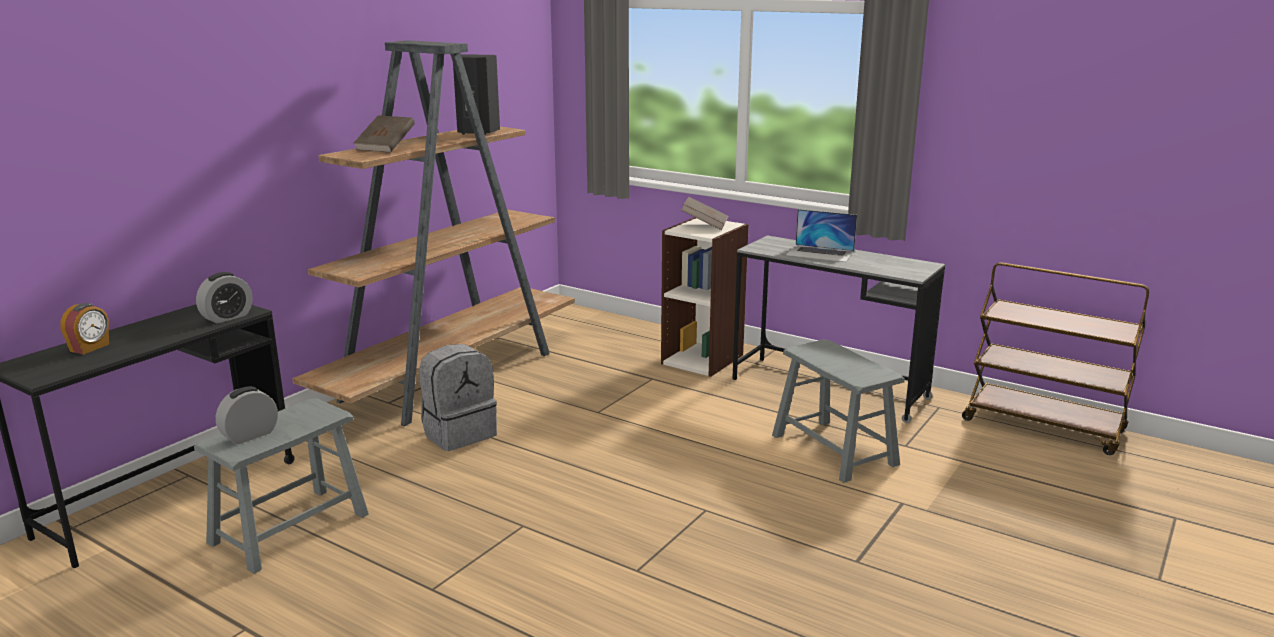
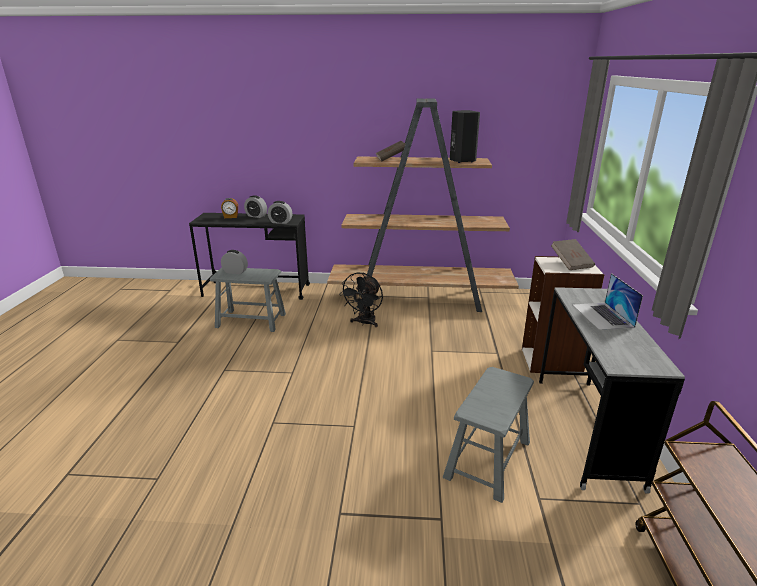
camera: 60 degrees right, 5 degrees up
grey backpack [419,344,497,451] -> black fan [339,272,383,327]
none -> alarm clock [244,195,267,218]

